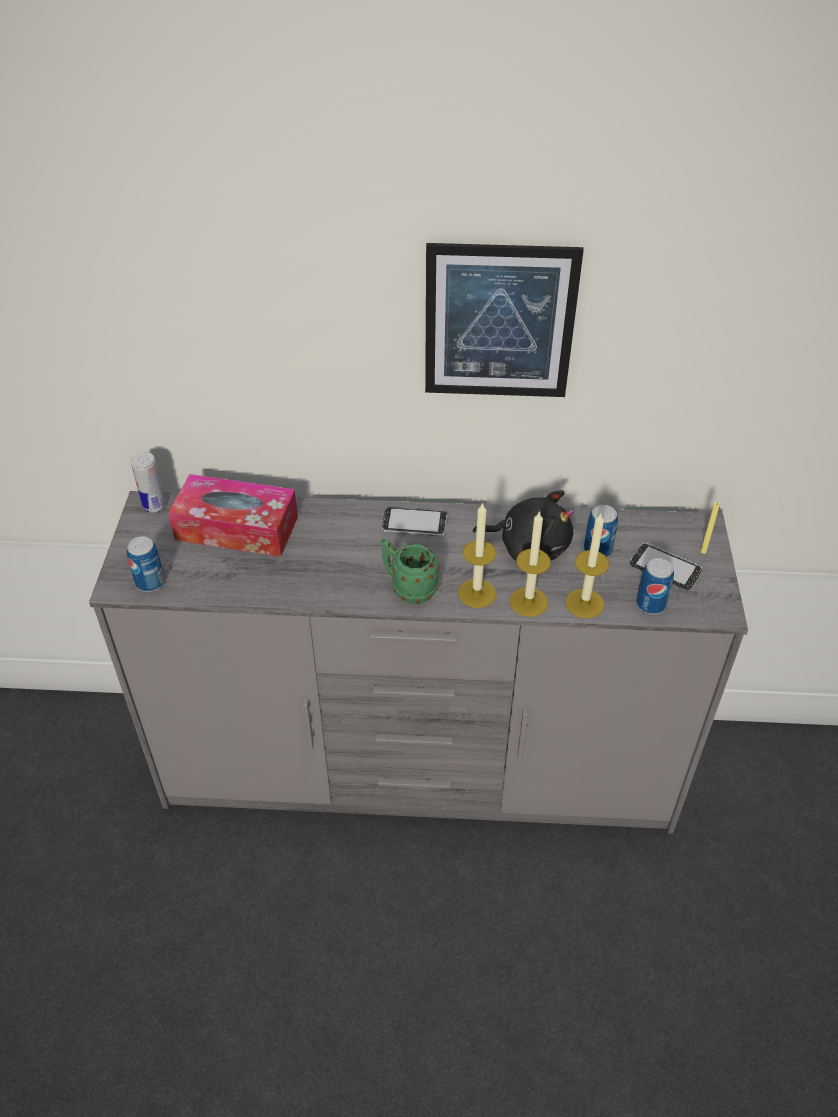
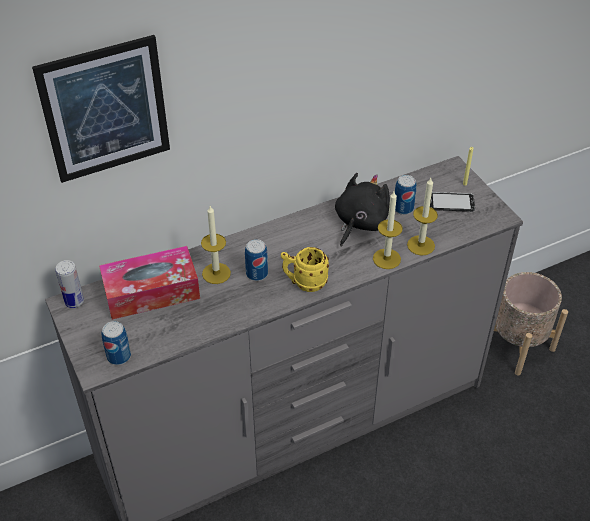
camera: 30 degrees left, 0 degrees up
green mug [380,538,439,604] -> yellow mug [281,247,329,292]
phone [382,507,447,536] -> none
picture [425,243,584,397] -> picture moved to [32,35,170,183]
candle [458,502,497,608] -> candle moved to [201,206,231,284]
black plush toy [472,490,573,561] -> black plush toy turned 45 degrees counterclockwise [335,173,390,246]
can [636,558,674,614] -> can moved to [245,239,268,281]
none -> beige planter [494,272,568,376]

